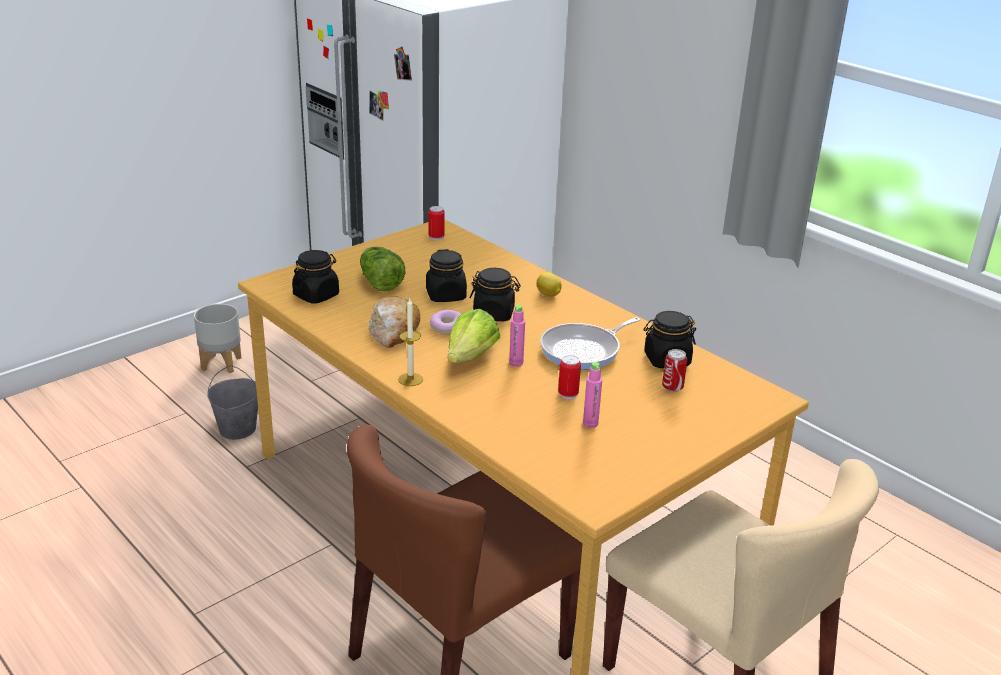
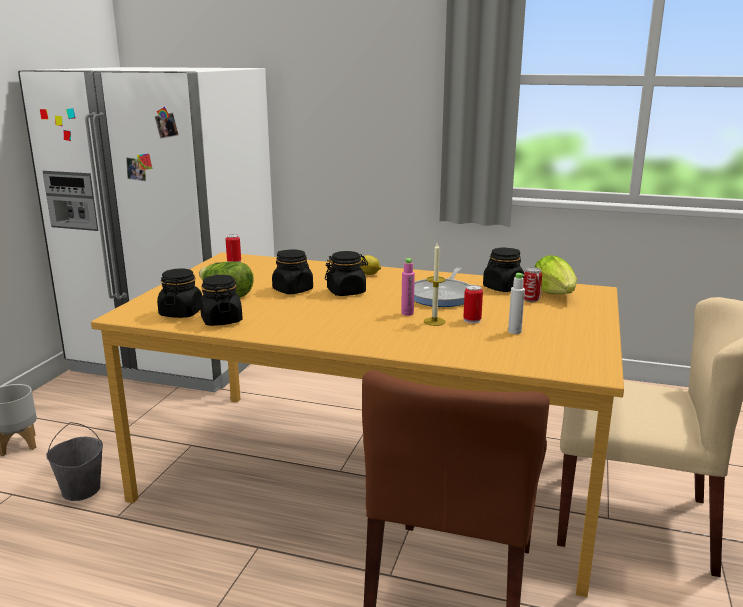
camera: 30 degrees left, 10 degrees down
bread [368,297,420,348] -> none
candle [398,298,423,386] -> candle moved to [424,243,446,326]
donut [430,310,461,335] -> none
lettuce [448,309,500,363] -> lettuce moved to [535,255,577,294]
pink bottle [583,362,602,428] -> white bottle [508,273,525,334]
none -> black jar [200,275,243,326]

